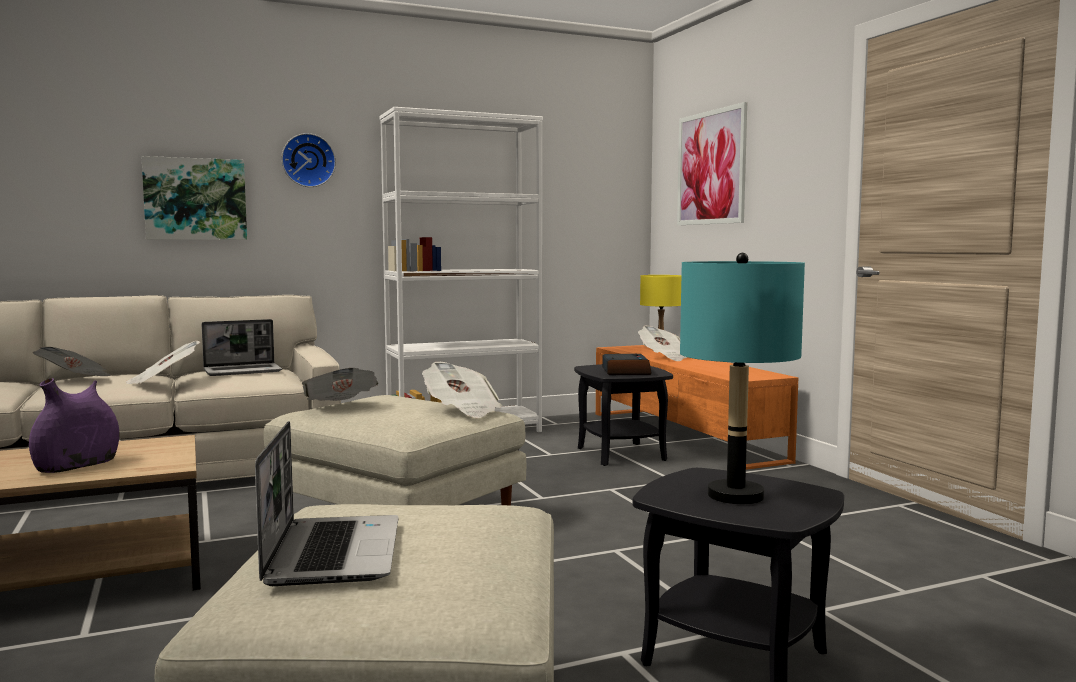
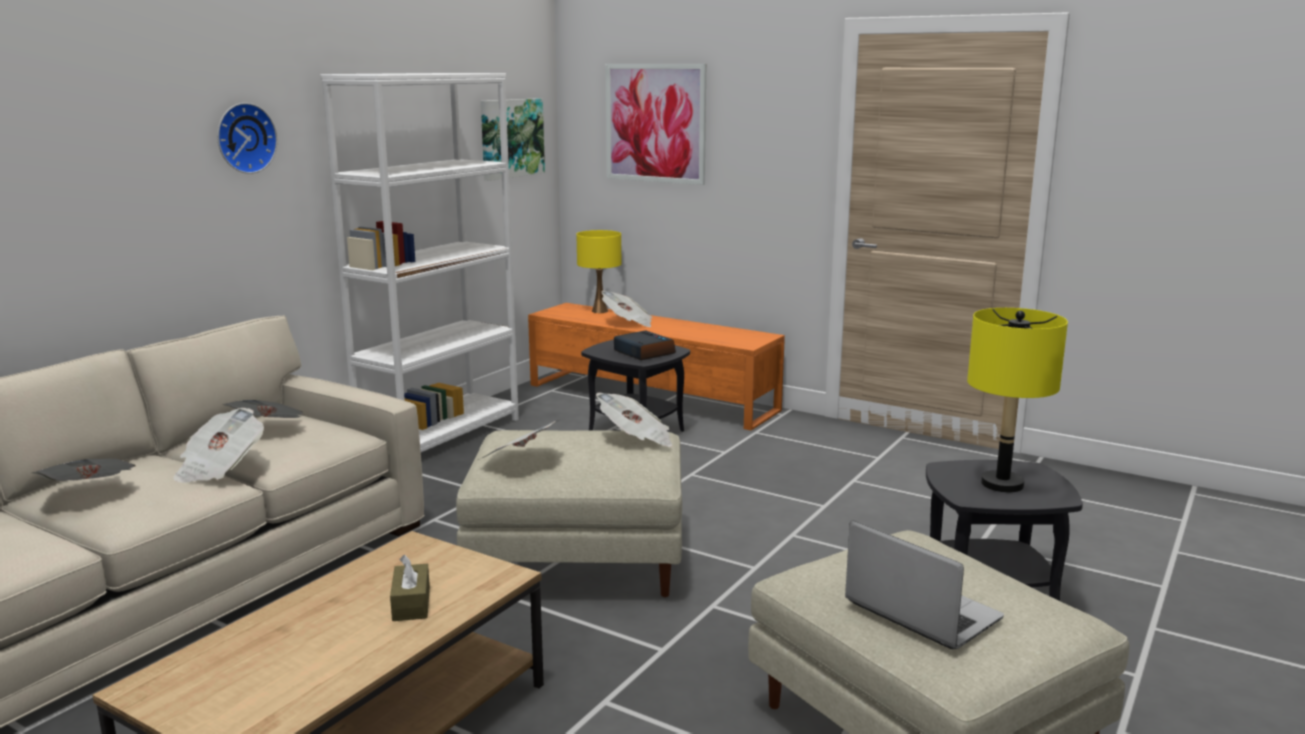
camera: 35 degrees left, 10 degrees up
purple vase [29,378,119,473] -> brown tissue box [390,554,430,621]
picture [141,156,247,240] -> picture moved to [481,98,545,181]
laptop [202,319,282,376] -> newspaper [222,400,304,418]
turquoise table lamp [680,253,805,504] -> yellow table lamp [967,308,1068,492]

